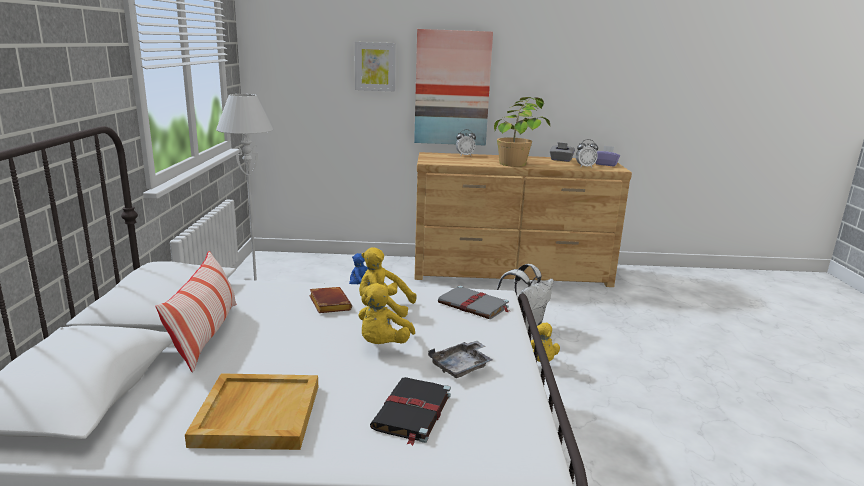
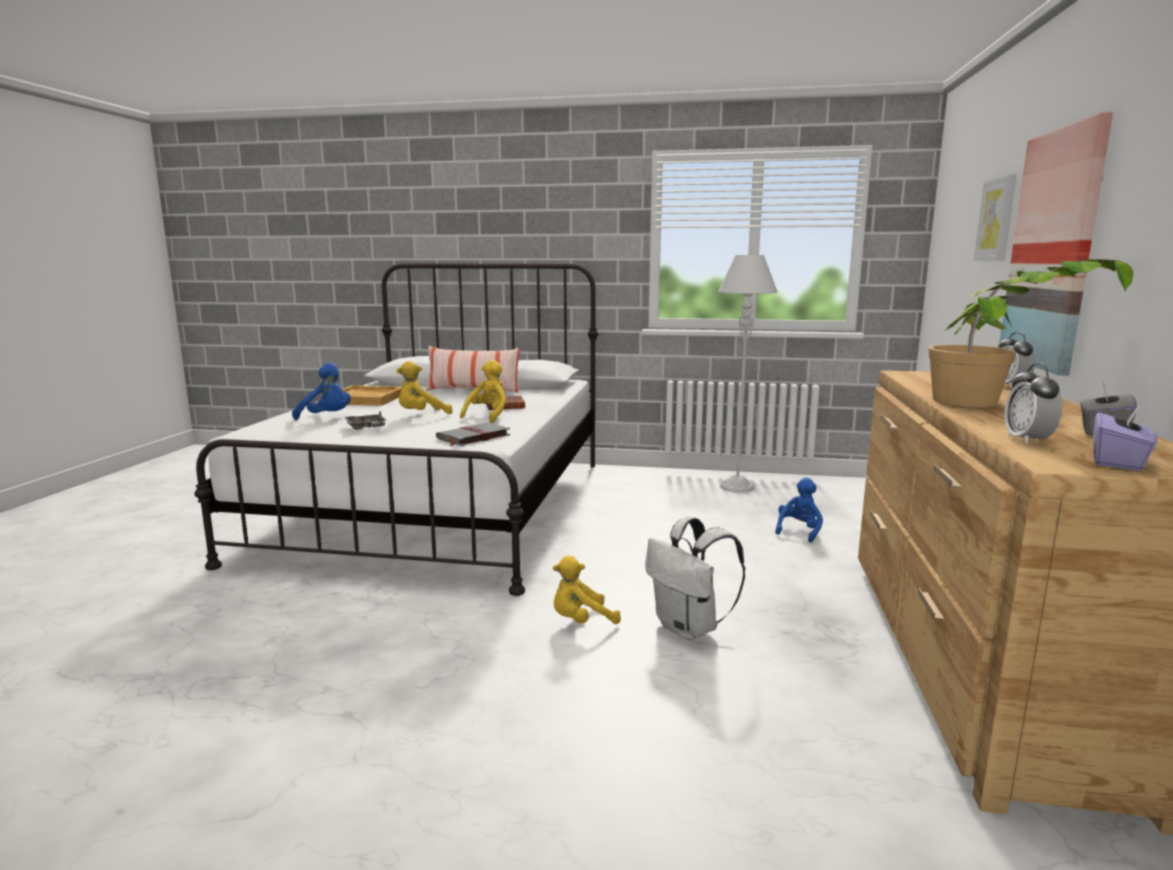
camera: 100 degrees right, 5 degrees down
yellow plush toy [358,283,415,344] -> yellow plush toy turned 60 degrees counterclockwise [397,361,453,414]
black book [370,377,451,446] -> blue plush toy [292,363,351,420]

